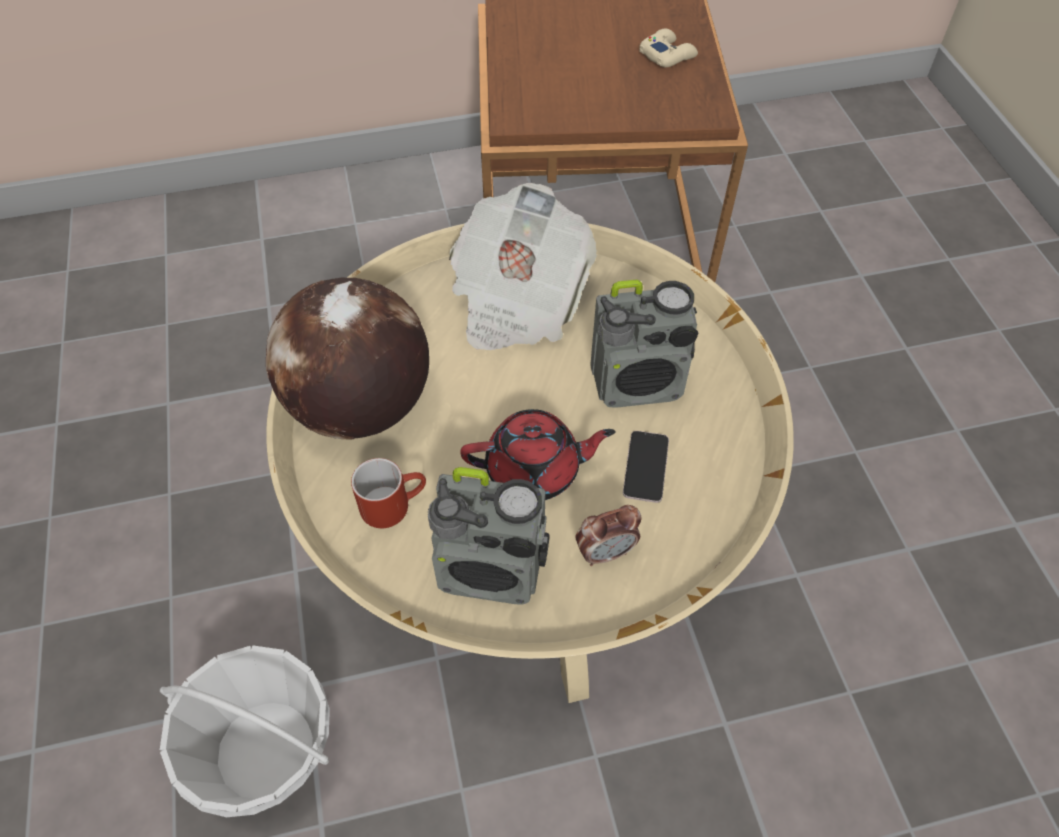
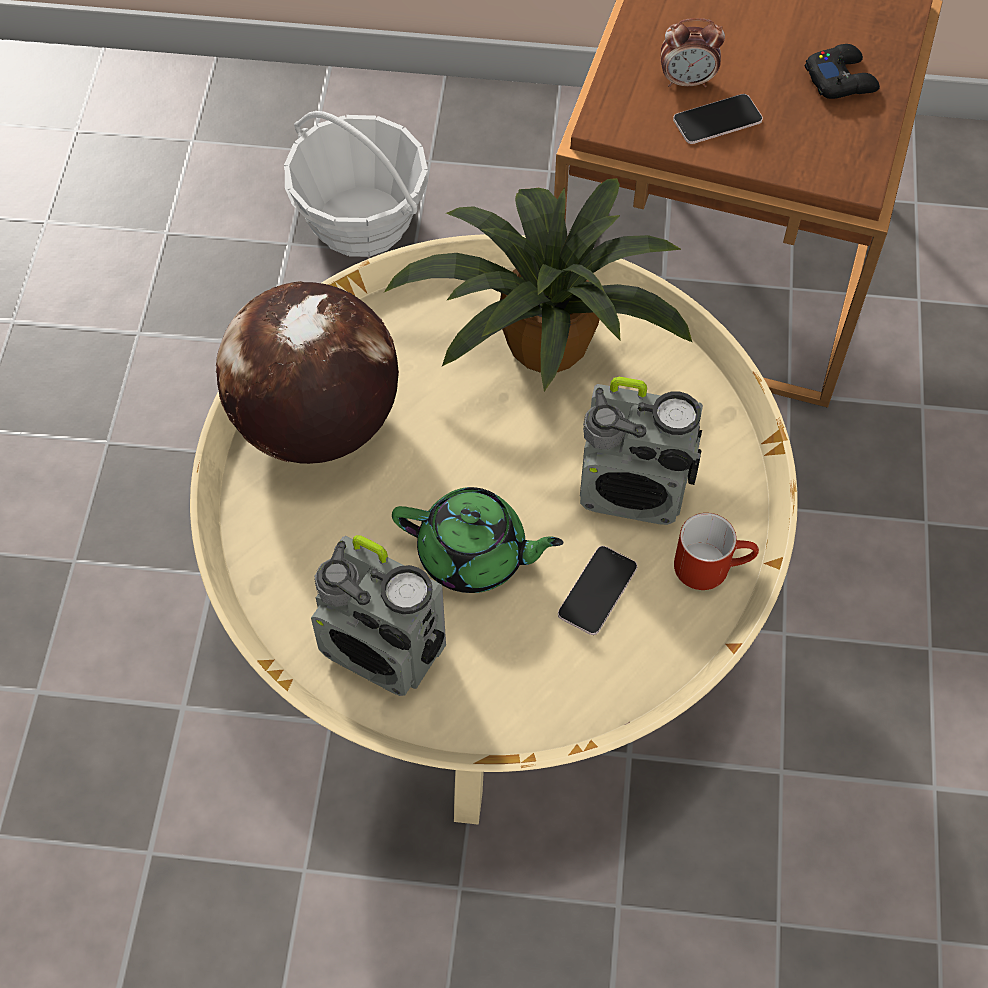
camera: 20 degrees right, 5 degrees up
basket [160,645,330,817] -> basket moved to [284,111,428,257]
red mug [351,458,426,528] -> red mug moved to [674,513,759,590]
newspaper [449,183,597,350] -> potted plant [384,178,693,392]
red teapot [460,409,615,500] -> green teapot [392,487,564,593]
alarm clock [575,505,642,566] -> alarm clock moved to [661,18,725,87]
beige game controller [639,28,698,68] -> black game controller [804,44,880,99]
none -> phone [673,94,763,144]

